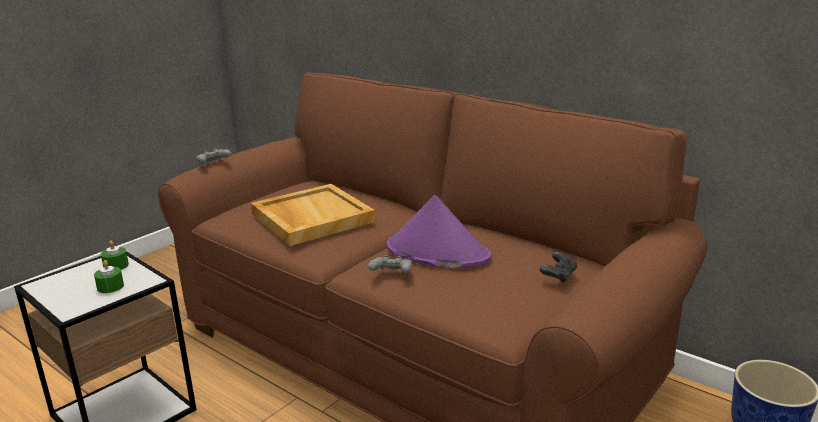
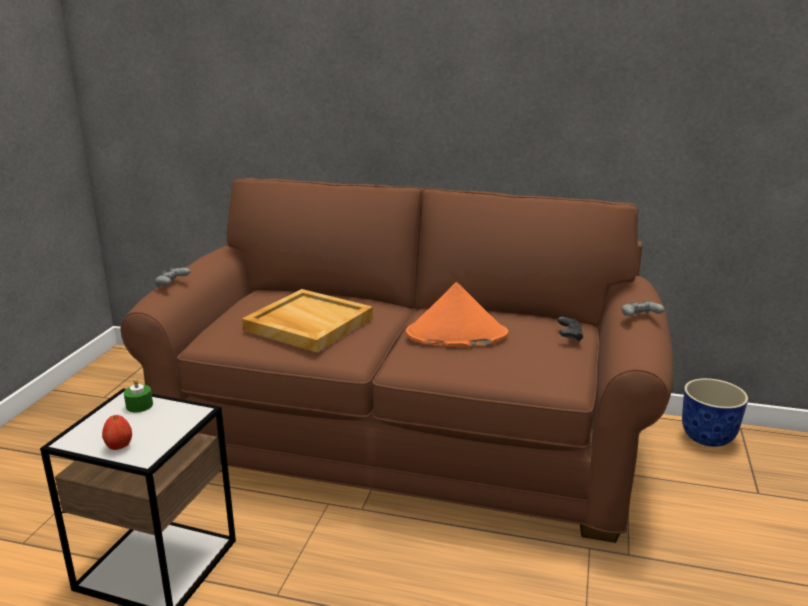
camera: 25 degrees left, 0 degrees up
green candle [94,260,124,293] -> none
grey game controller [368,255,412,273] -> grey game controller moved to [621,300,665,317]
purple hat [387,195,492,268] -> orange hat [406,282,508,347]
none -> apple [102,415,132,450]

